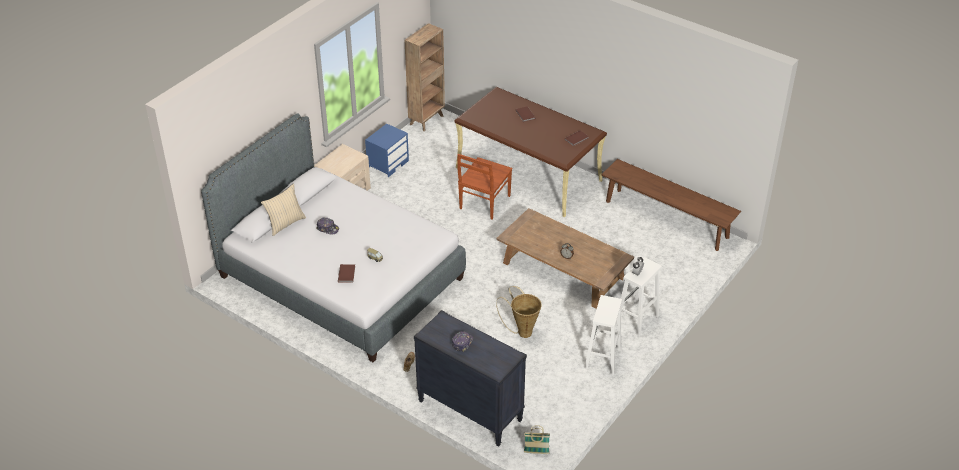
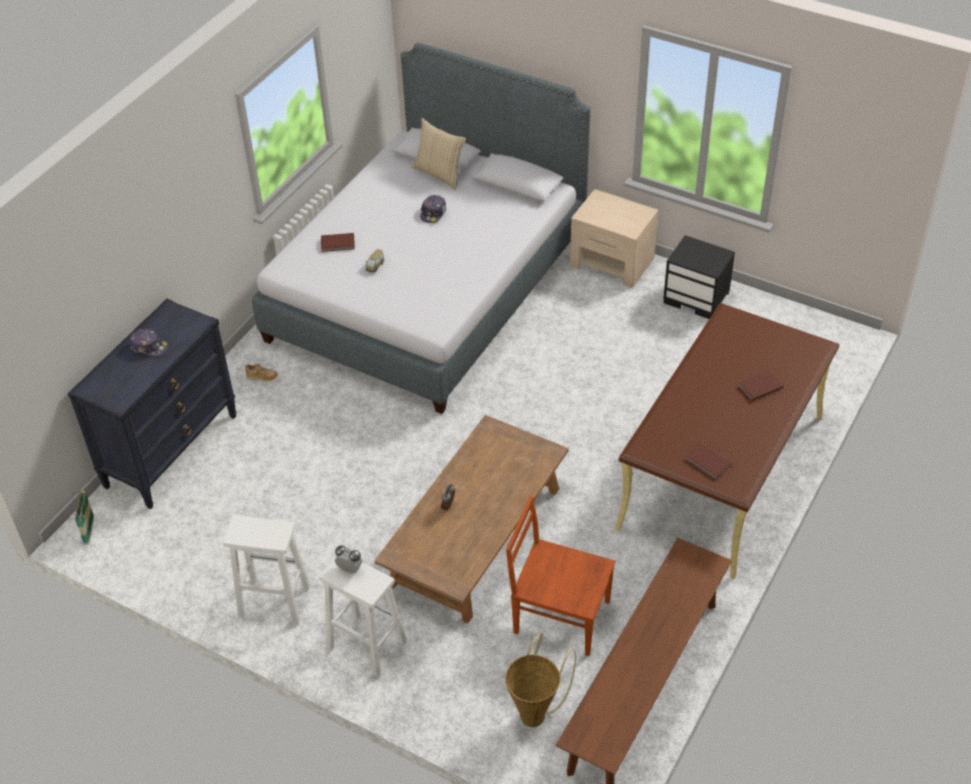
camera: 85 degrees right, 5 degrees up
blue nightstand [365,124,409,177] -> black nightstand [663,235,735,319]
brown bookcase [404,23,445,131] -> none
brown chair [457,154,513,219] -> brown chair moved to [506,496,615,656]
basket [496,286,542,338] -> basket moved to [505,633,576,727]

